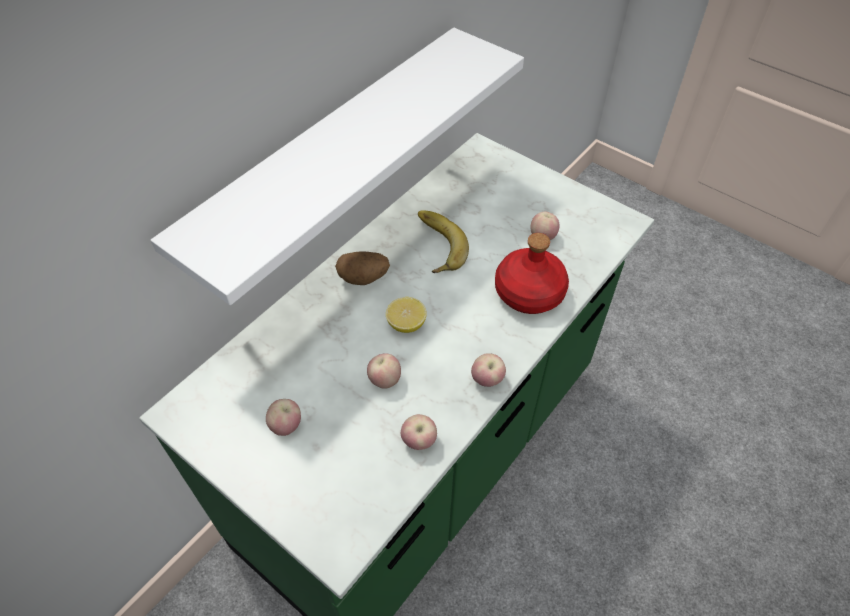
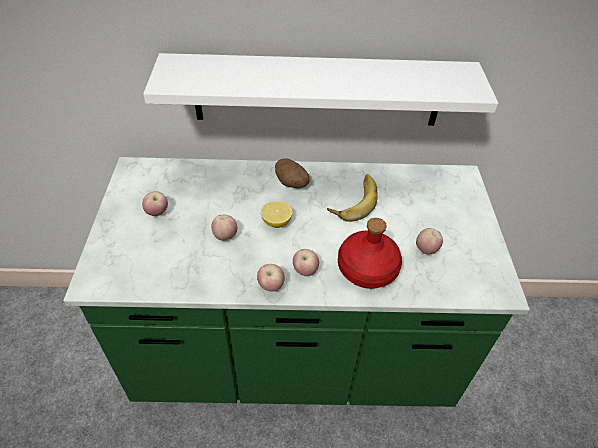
camera: 50 degrees right, 5 degrees down
apple [401,414,437,450] -> apple moved to [293,249,319,276]

